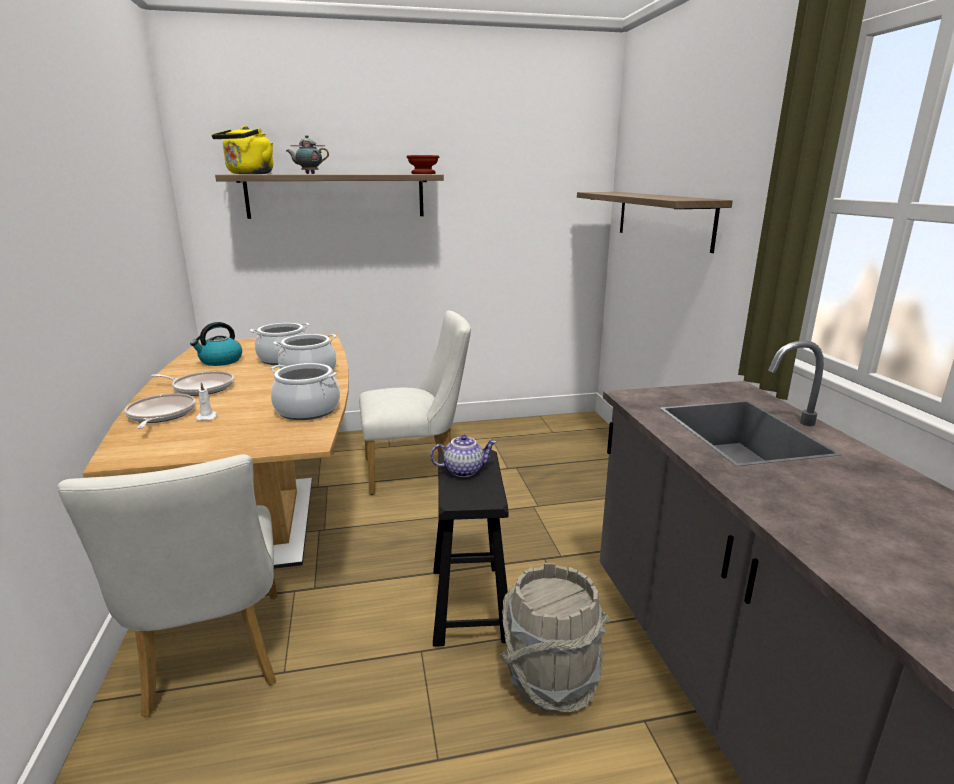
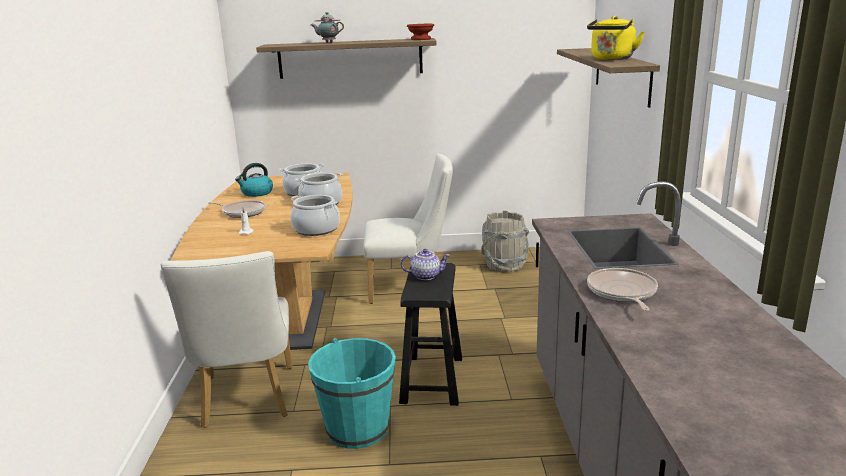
camera: 10 degrees right, 0 degrees up
frying pan [125,393,196,429] -> frying pan moved to [587,268,658,311]
yellow kettle [212,126,273,174] -> yellow kettle moved to [587,16,645,60]
grey bucket [501,563,610,713] -> grey bucket moved to [481,211,529,272]
none -> turquoise bucket [308,338,396,449]

